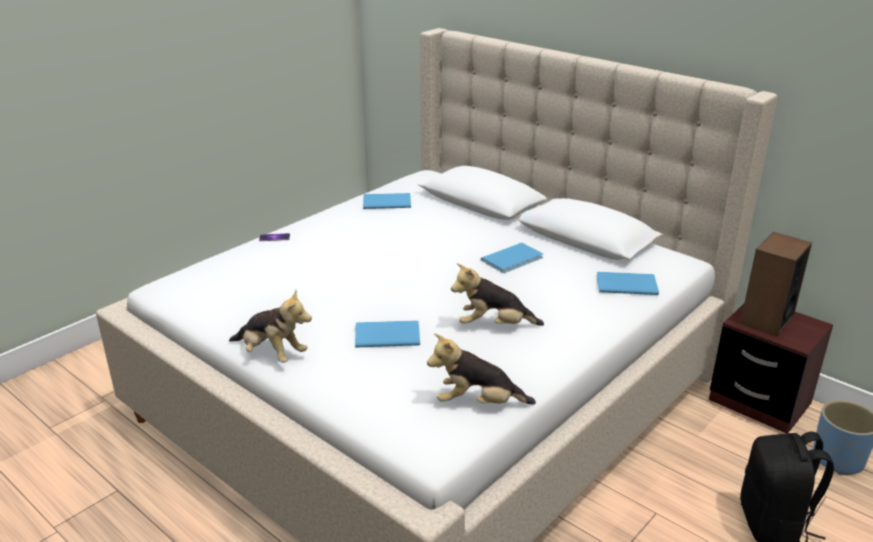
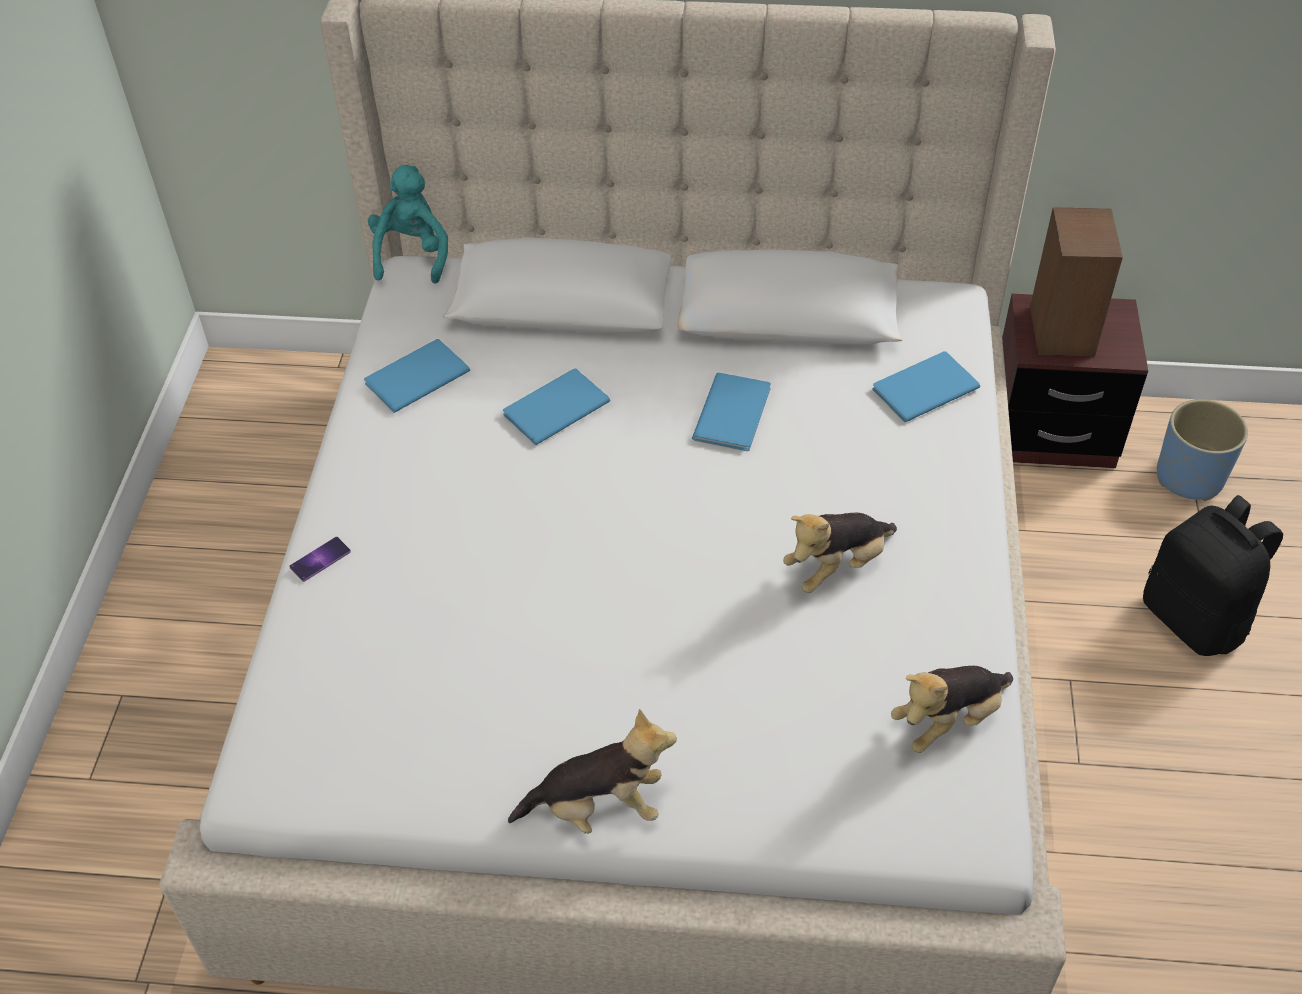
camera: 35 degrees left, 20 degrees up
blue book [355,320,420,348] -> blue book moved to [503,368,610,445]
none -> turquoise plush toy [368,165,448,284]

